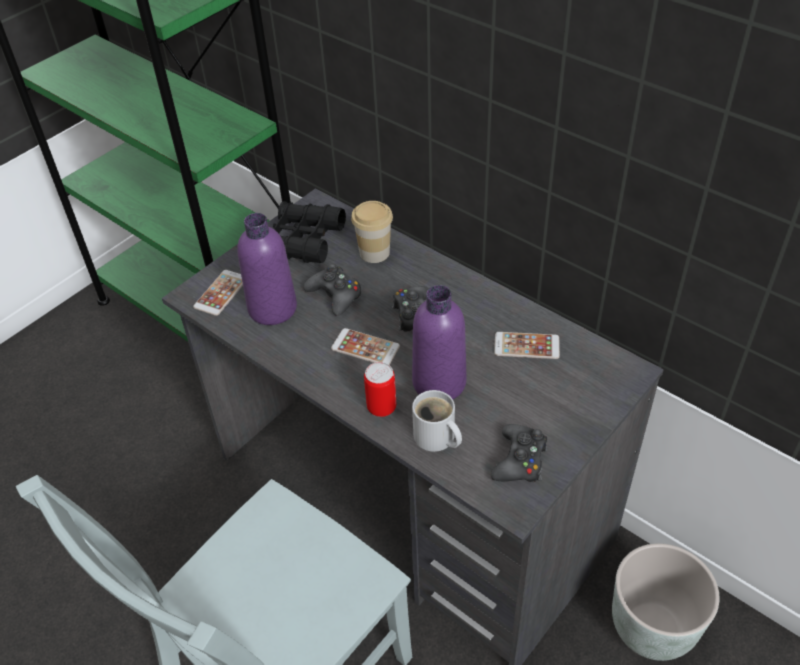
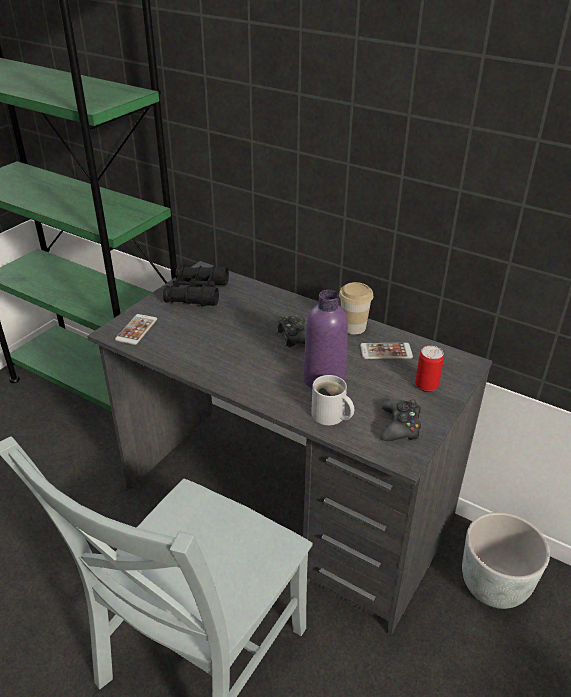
camera: 10 degrees left, 10 degrees down
purple bottle [237,213,297,325] -> none
black game controller [304,263,362,316] -> none
phone [331,328,400,365] -> none
cup [351,201,393,263] -> cup moved to [339,282,373,334]
can [364,362,396,417] -> can moved to [415,346,444,392]

